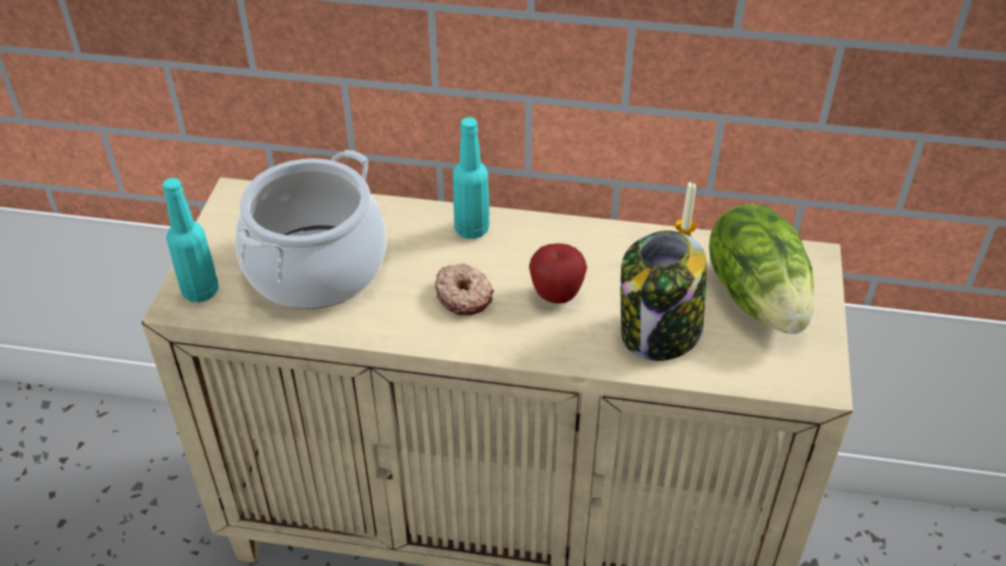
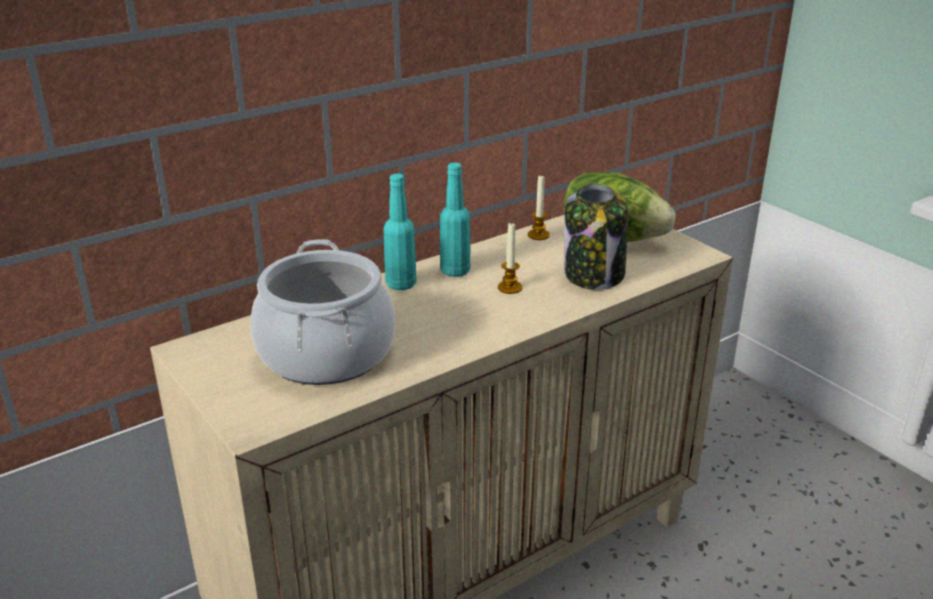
camera: 45 degrees left, 15 degrees down
turquoise bottle [162,178,219,302] -> turquoise bottle moved to [440,163,470,277]
donut [435,263,494,316] -> none
apple [529,243,587,304] -> candle [498,223,522,294]

